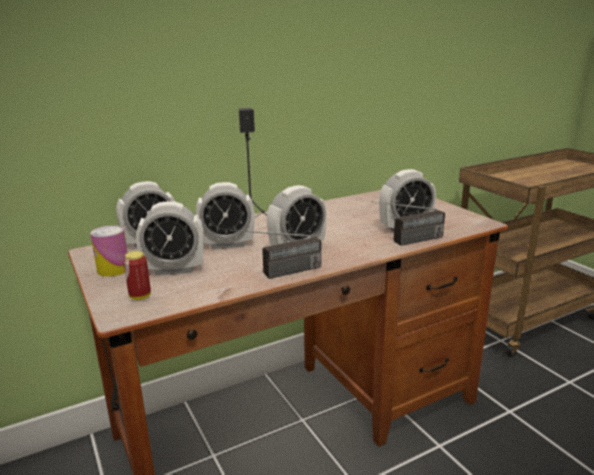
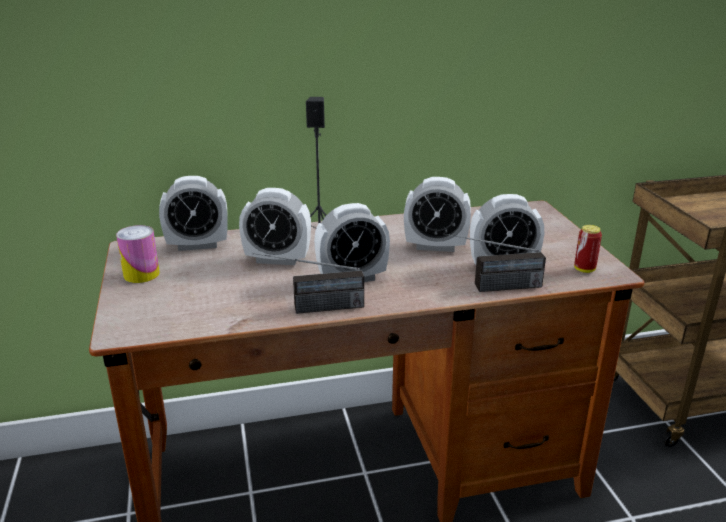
camera: 15 degrees right, 5 degrees up
can [123,251,151,300] -> can moved to [574,225,602,273]
alarm clock [136,201,204,275] -> alarm clock moved to [404,177,471,252]

